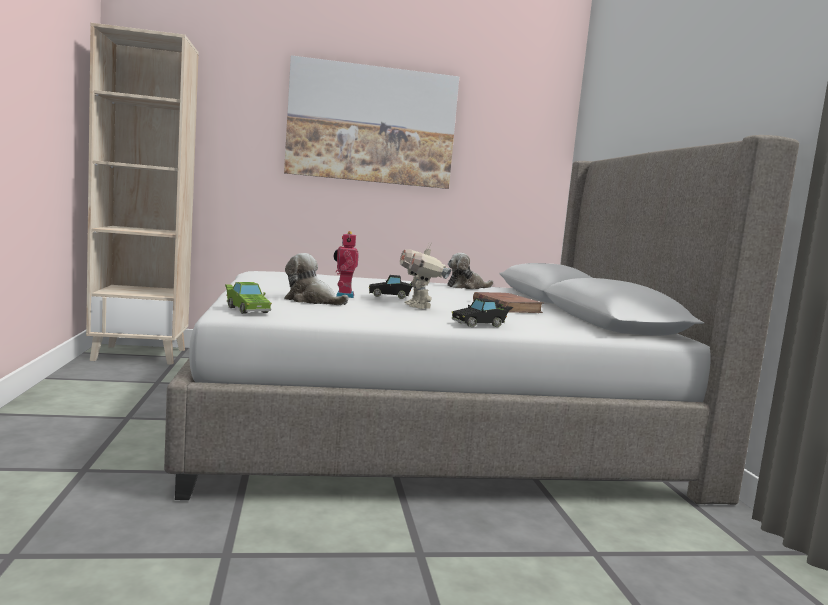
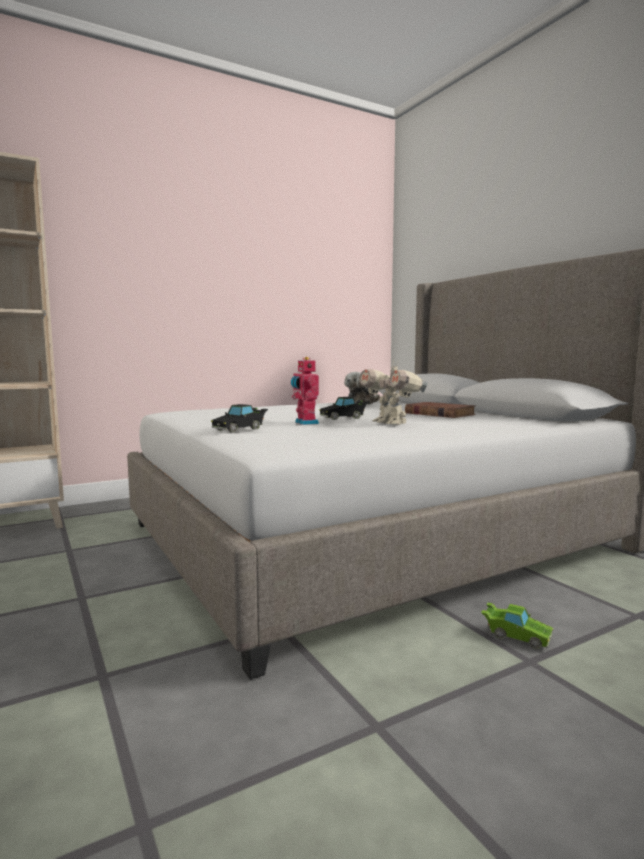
camera: 20 degrees left, 0 degrees up
green toy car [225,282,272,314] -> green toy car moved to [481,602,554,650]
picture [284,55,459,189] -> none
plush toy [284,253,349,305] -> none
black toy car [452,298,513,327] -> black toy car moved to [211,404,268,433]

